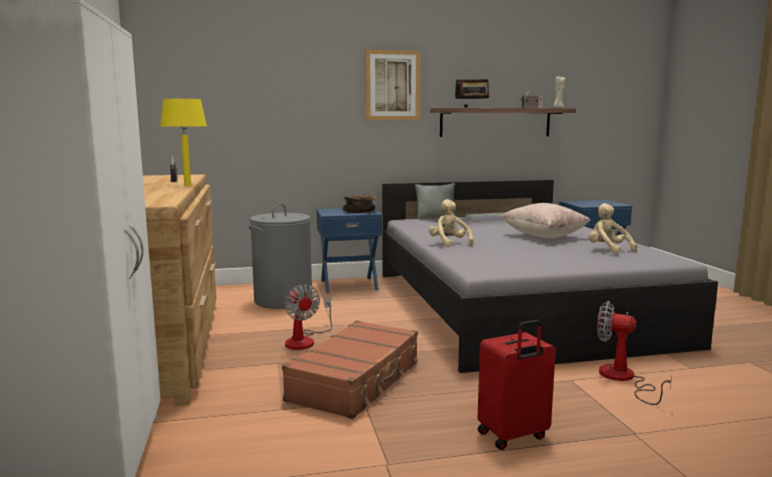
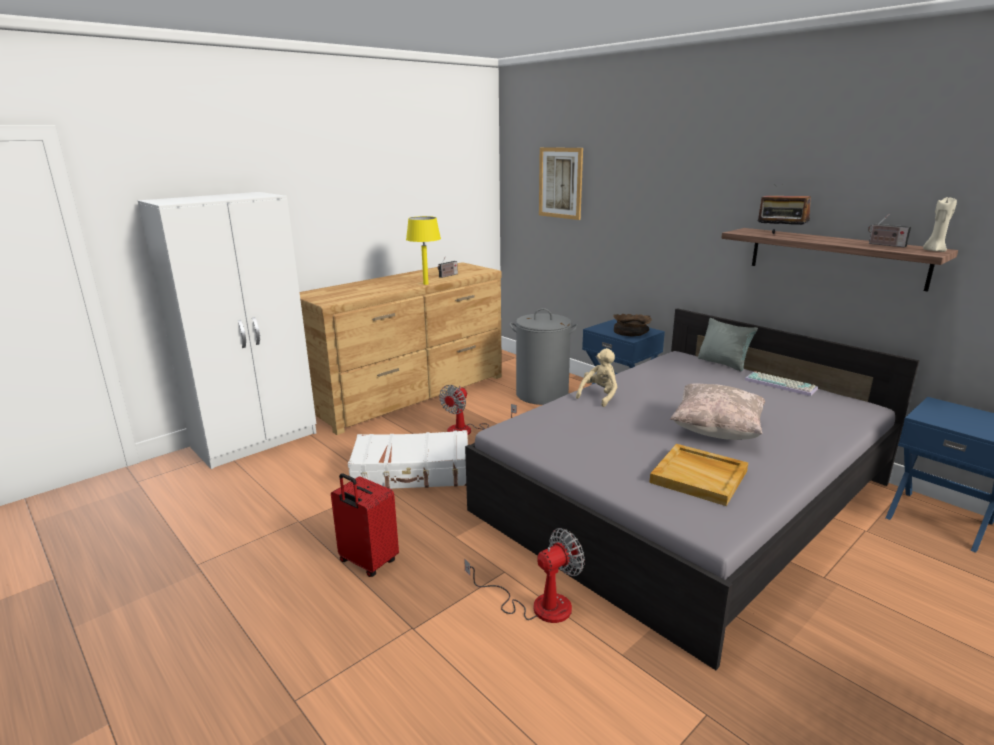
camera: 60 degrees right, 10 degrees up
brown suitcase [282,320,418,419] -> white suitcase [348,430,468,489]
picture [365,50,420,120] -> picture moved to [539,147,583,220]
beige plush toy [588,203,637,254] -> beige tray [649,444,748,506]
fan [597,301,672,405] -> fan turned 60 degrees clockwise [464,528,585,623]

